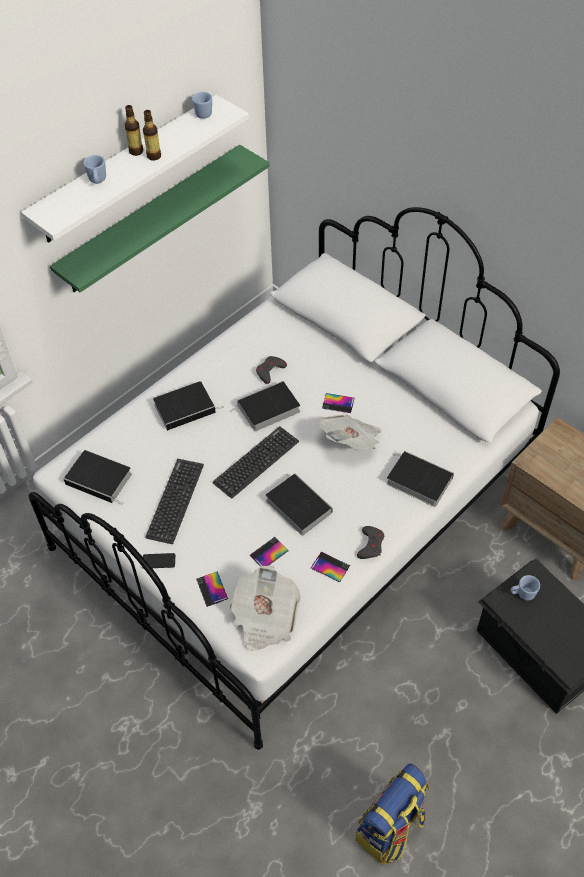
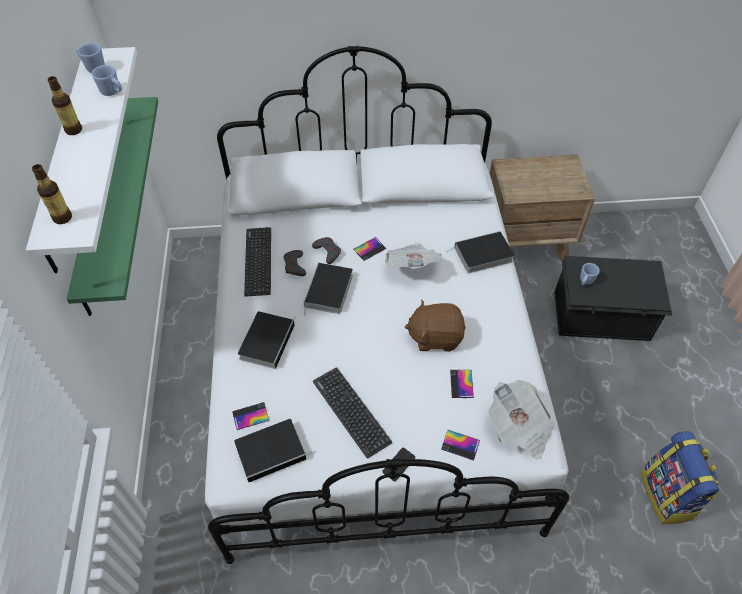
camera: 50 degrees left, 0 degrees up
blue mug [83,155,106,184] -> blue mug moved to [92,65,122,96]
bottle [143,110,161,160] -> bottle moved to [32,164,72,224]
keyboard [213,426,299,498] -> keyboard moved to [244,227,271,297]
book [266,473,332,536] -> brown plush toy [405,299,466,351]
phone [311,552,350,583] -> phone moved to [232,402,269,430]
grey game controller [357,526,384,559] -> grey game controller moved to [312,237,341,264]

